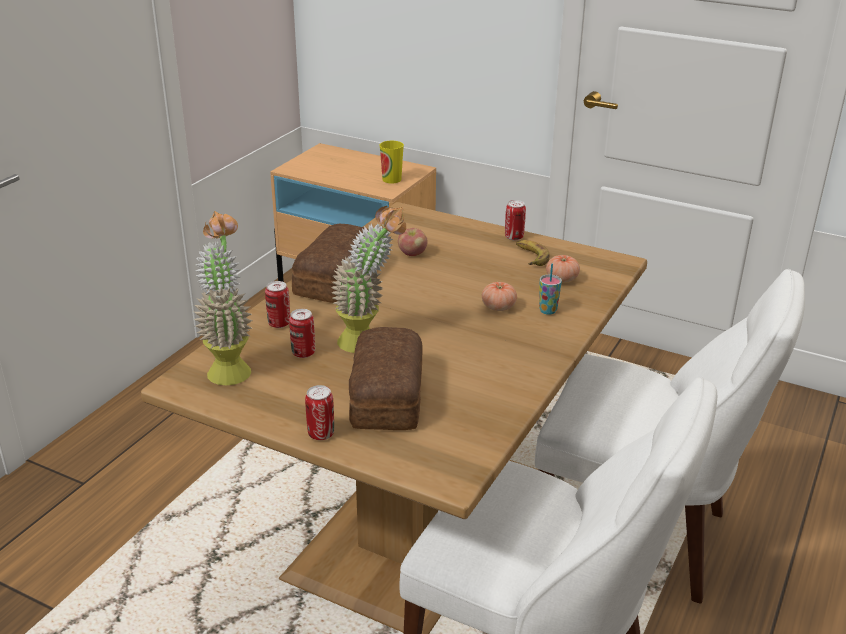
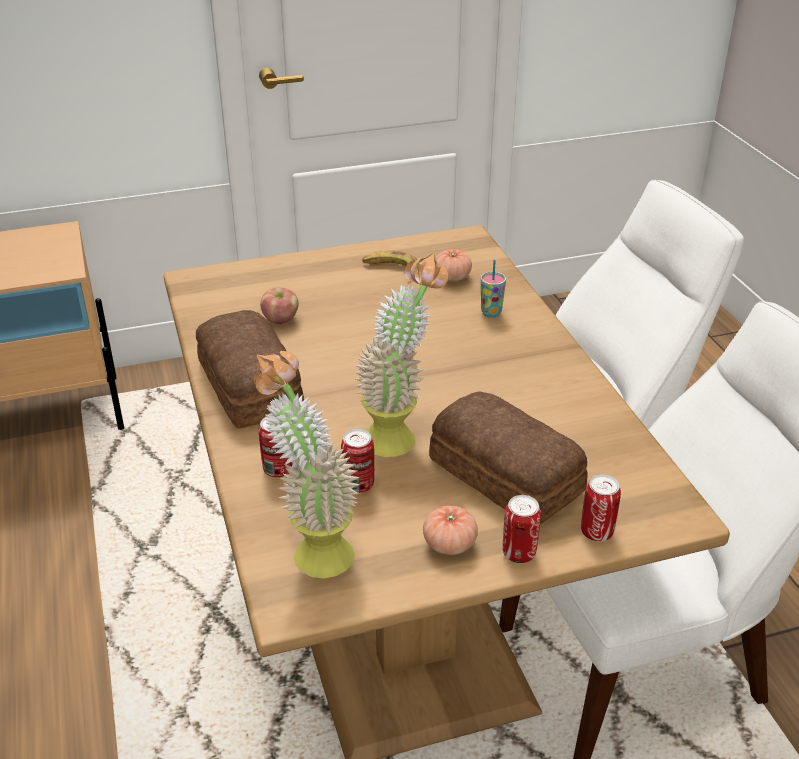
camera: 45 degrees left, 5 degrees up
cup [380,141,404,184] -> none
tomato [482,282,517,311] -> tomato moved to [423,506,478,555]
can [505,200,526,240] -> can moved to [581,475,621,541]

